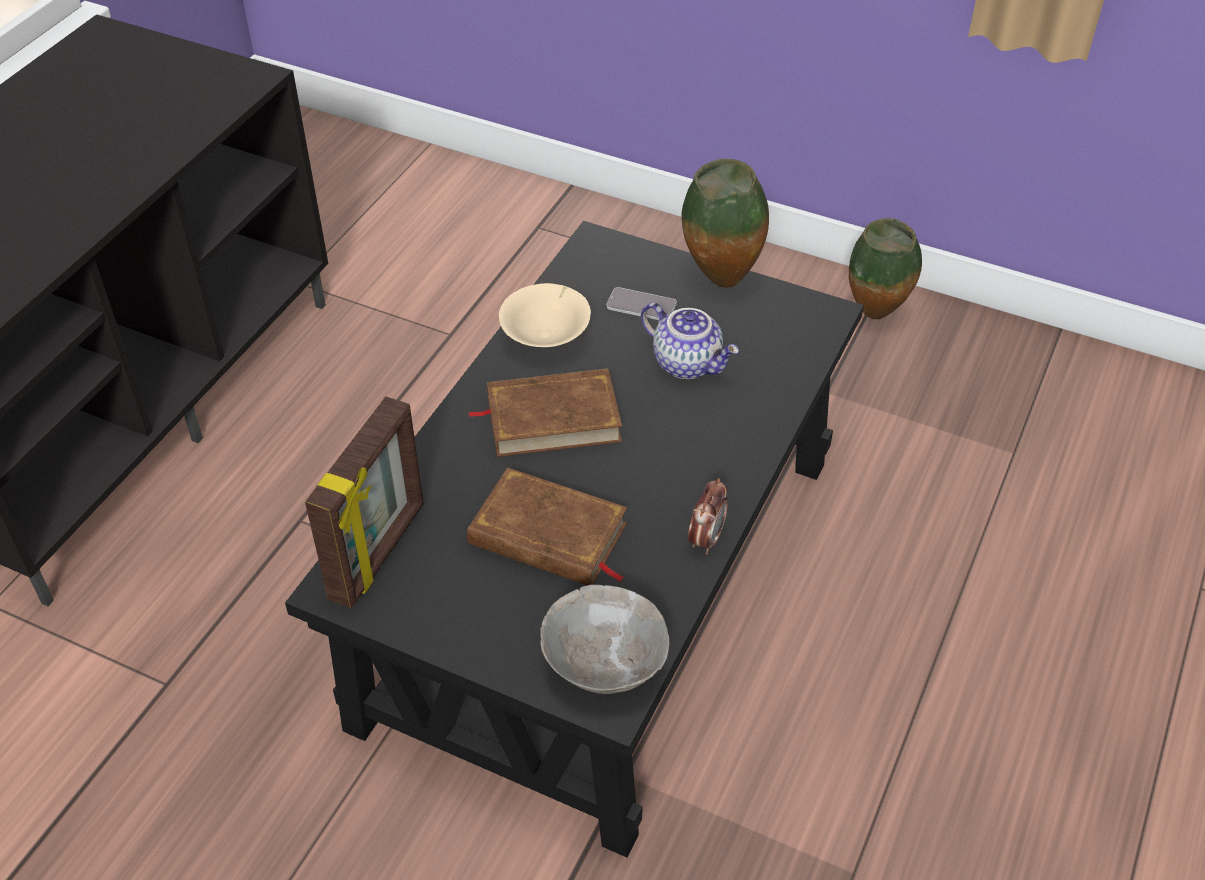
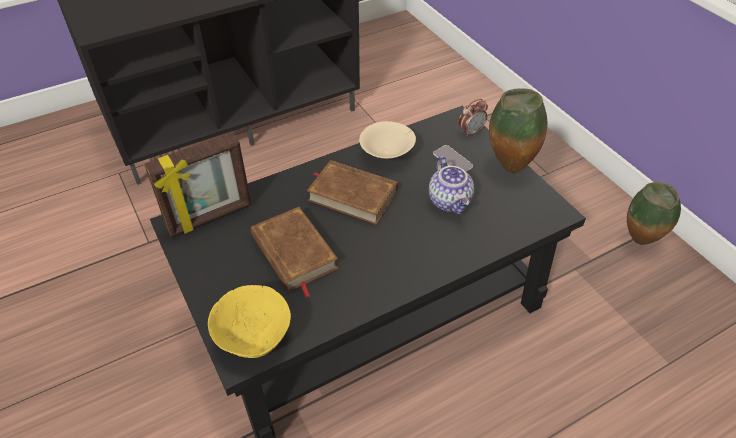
camera: 35 degrees right, 0 degrees up
grey bowl [540,585,669,694] -> yellow bowl [208,285,291,358]
alarm clock [688,478,728,554] -> alarm clock moved to [459,99,488,137]

